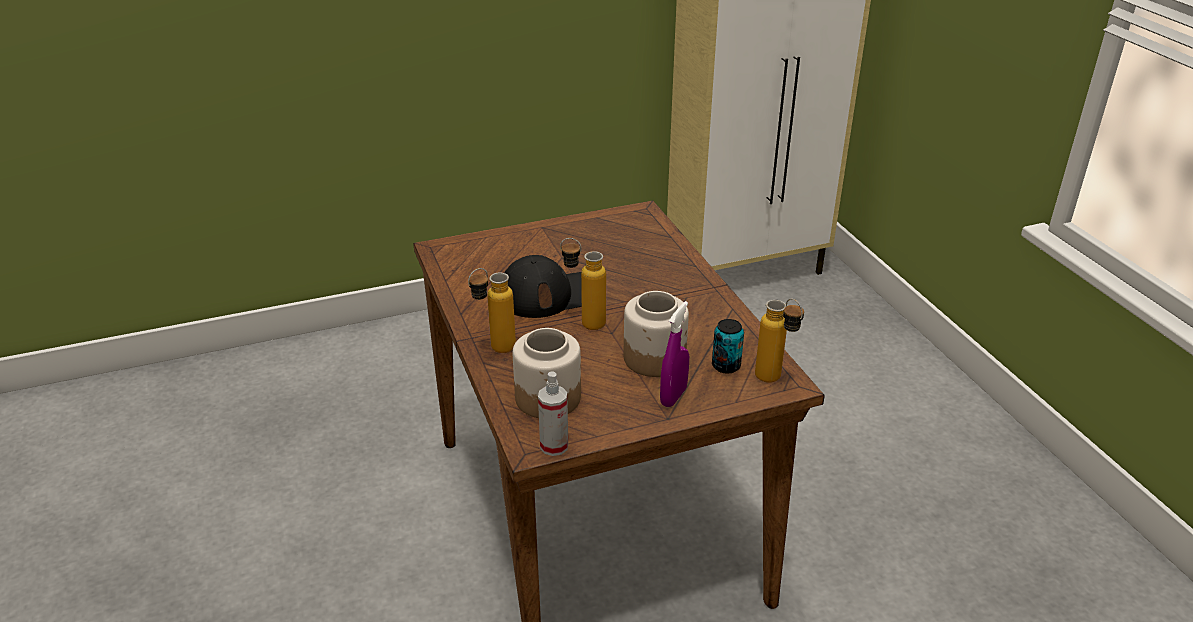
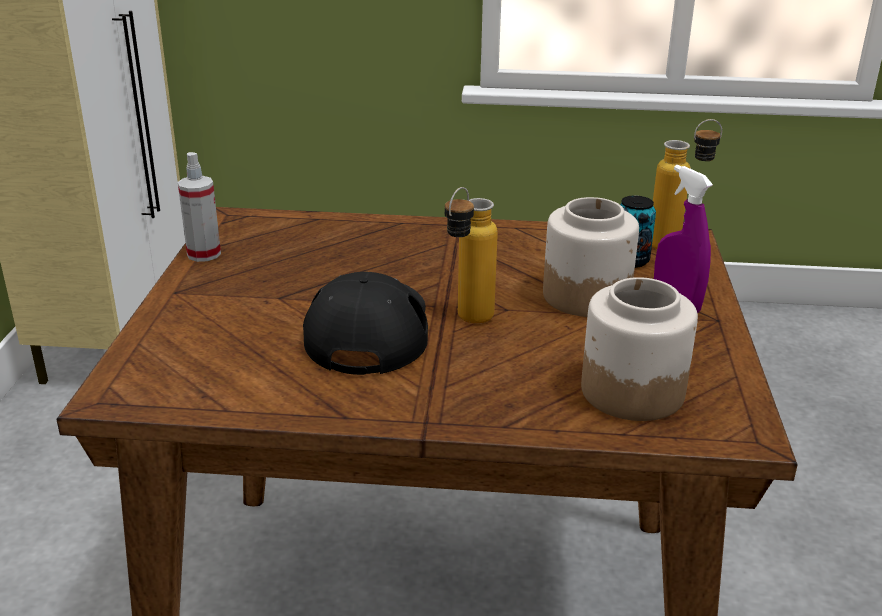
camera: 65 degrees left, 5 degrees down
bottle [468,268,516,353] -> none
spray bottle [538,371,568,456] -> spray bottle moved to [178,152,221,262]

